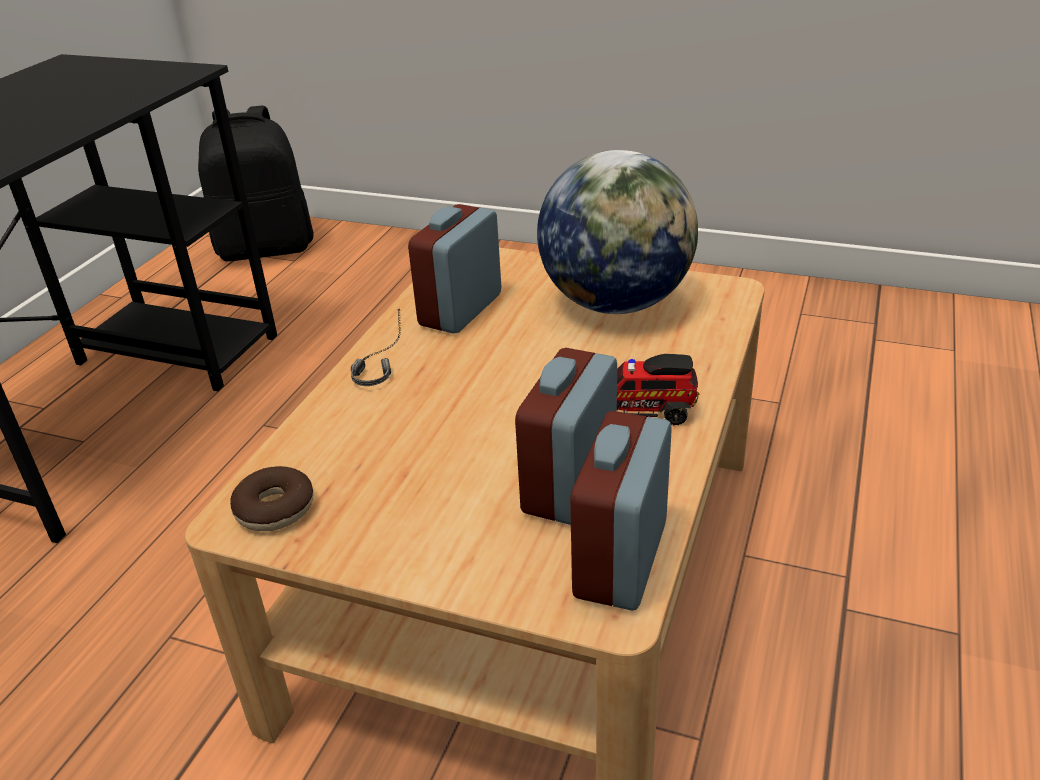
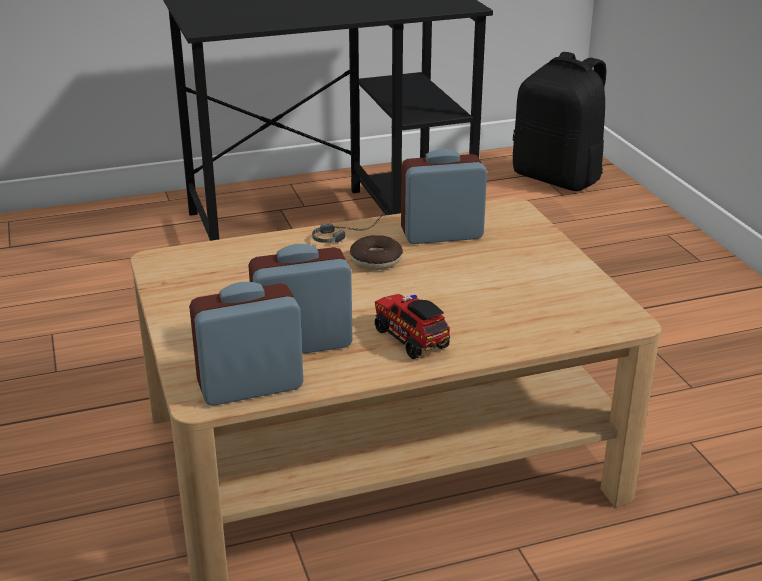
camera: 50 degrees right, 5 degrees down
donut [230,466,314,531] -> donut moved to [350,235,403,270]
globe [537,150,698,314] -> none

